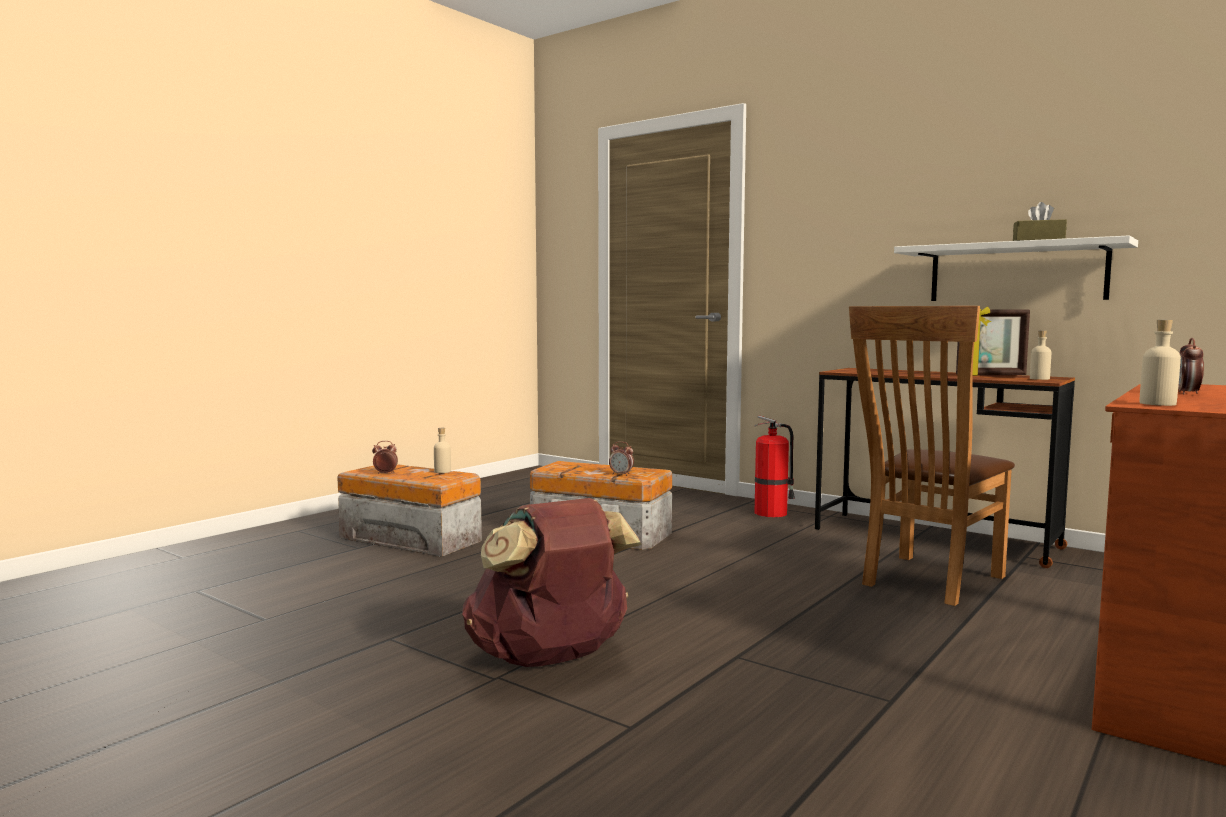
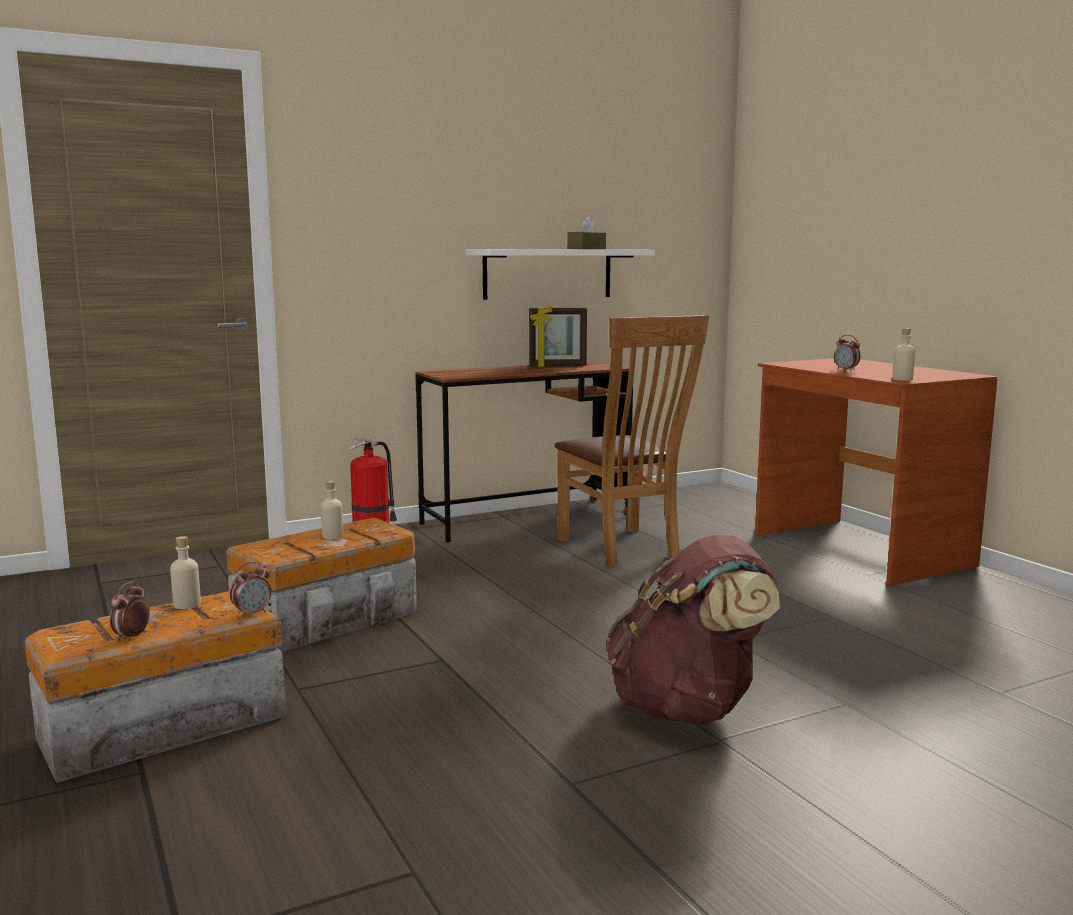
camera: 65 degrees left, 5 degrees up
alarm clock [609,441,634,476] -> alarm clock moved to [230,562,271,618]
picture frame [956,306,1030,376] -> picture frame turned 60 degrees clockwise [529,306,587,367]
beige bottle [1030,331,1051,380] -> beige bottle moved to [321,481,344,539]

